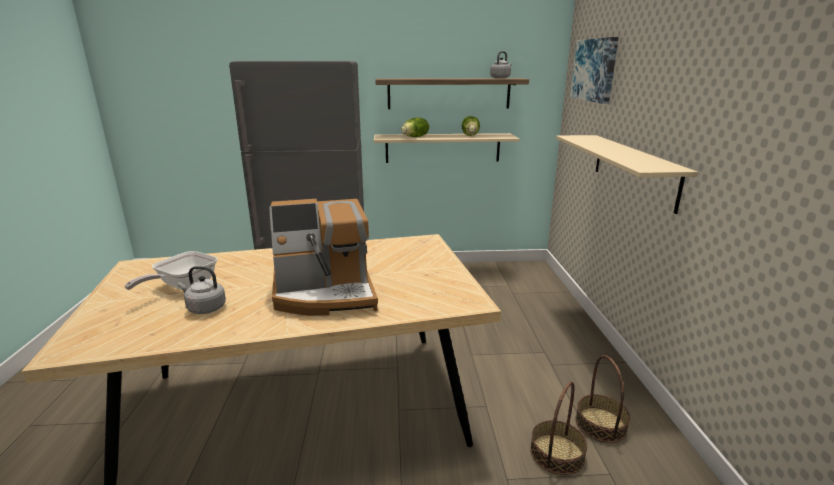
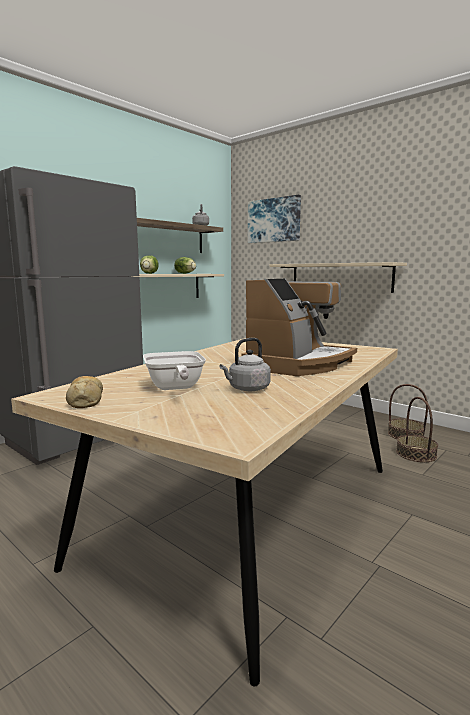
camera: 45 degrees left, 10 degrees down
none -> bread [66,376,103,408]

